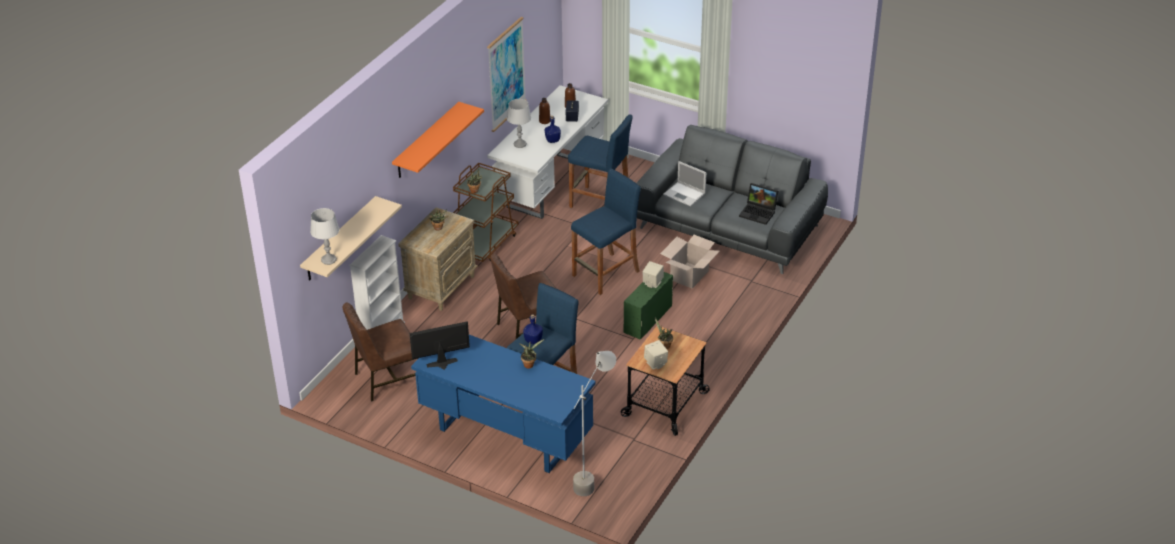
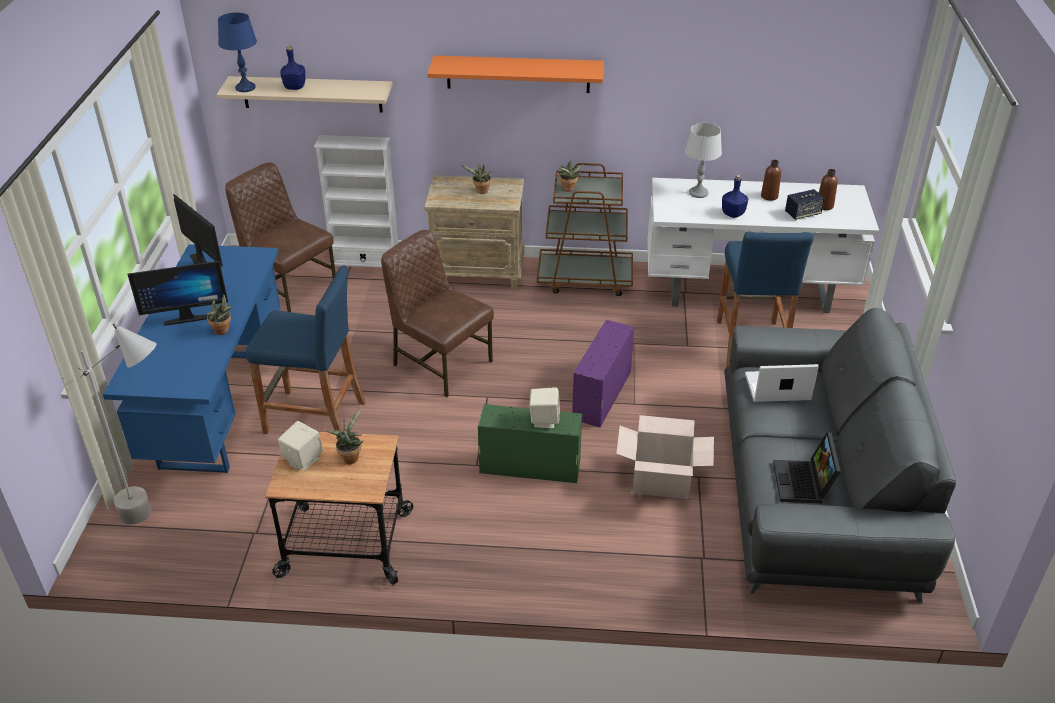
camera: 65 degrees right, 0 degrees up
grey table lamp [310,208,340,265] -> blue table lamp [218,13,257,92]
picture [487,17,527,132] -> none
blue bottle [523,314,543,344] -> blue bottle moved to [280,46,305,90]
blue stool [571,168,641,295] -> purple storage box [572,320,634,427]
laptop [663,161,707,206] -> laptop turned 75 degrees clockwise [745,364,819,402]
none -> monitor [128,261,228,326]

